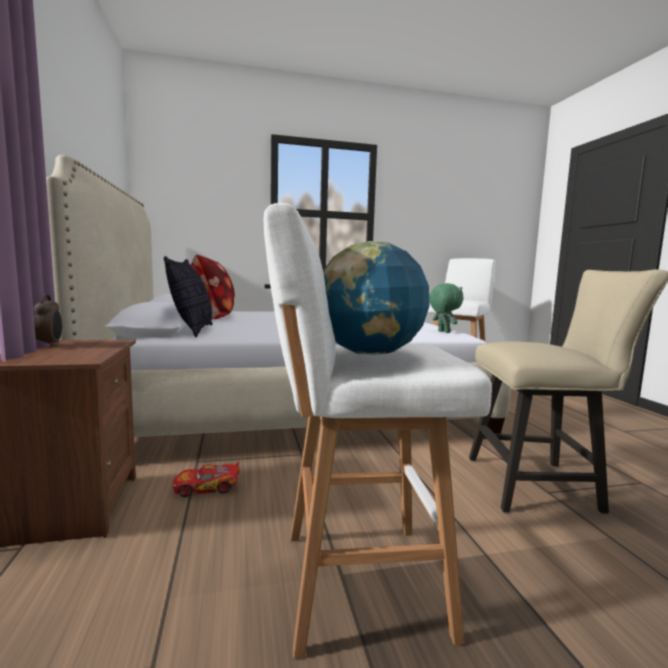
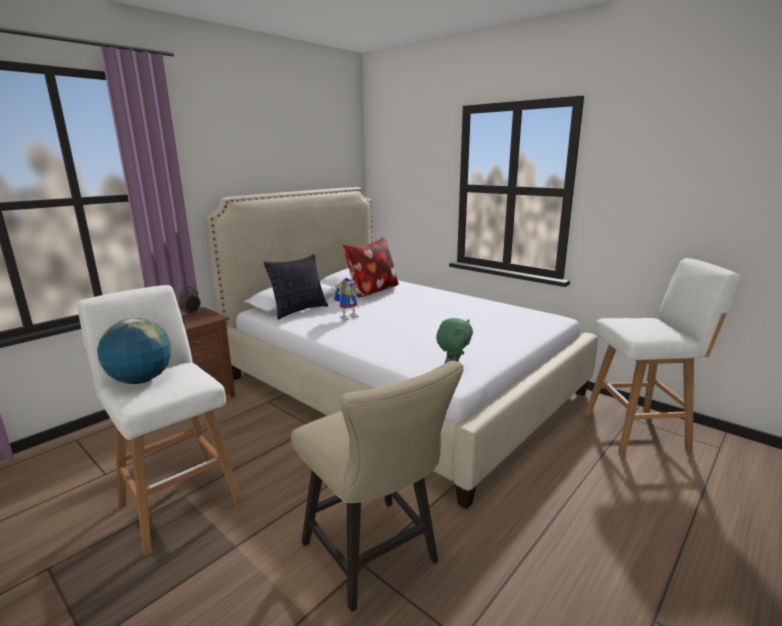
camera: 55 degrees right, 10 degrees up
toy car [173,461,240,497] -> none
none -> toy robot [331,278,365,320]

